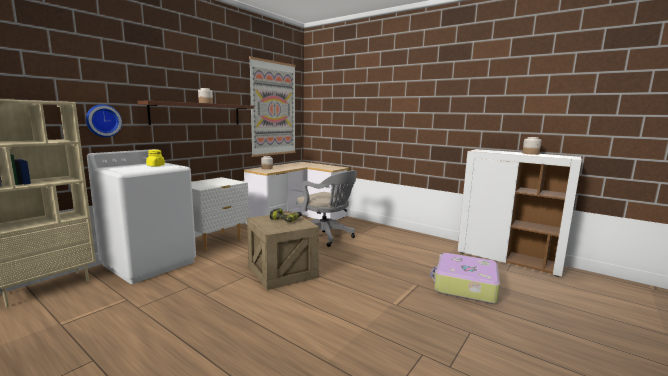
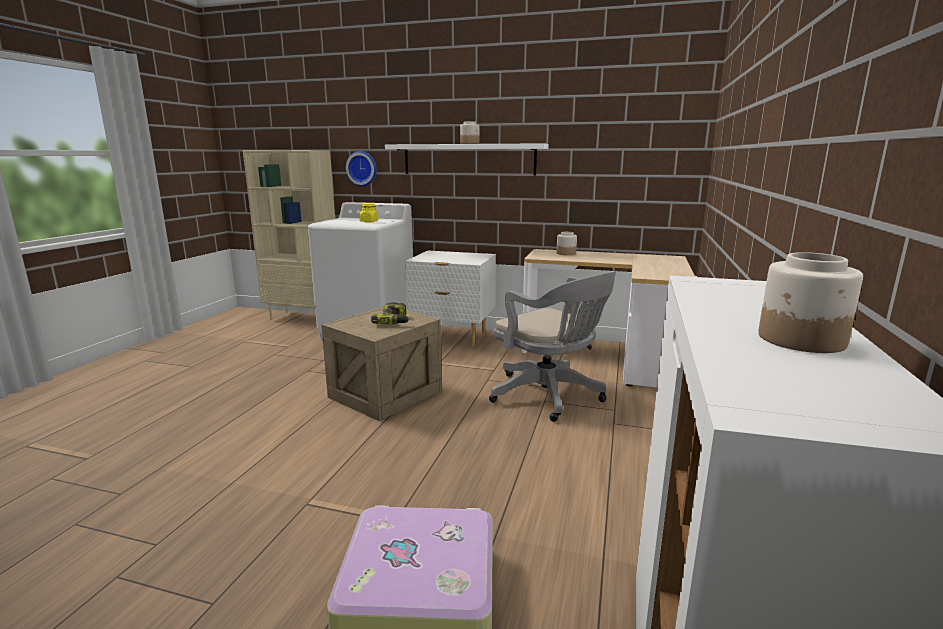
camera: 70 degrees right, 5 degrees up
brown shelf [138,101,254,125] -> white shelf [385,143,549,175]
picture [249,56,295,157] -> none
grey office chair [296,170,357,247] -> grey office chair turned 60 degrees counterclockwise [489,271,616,422]

